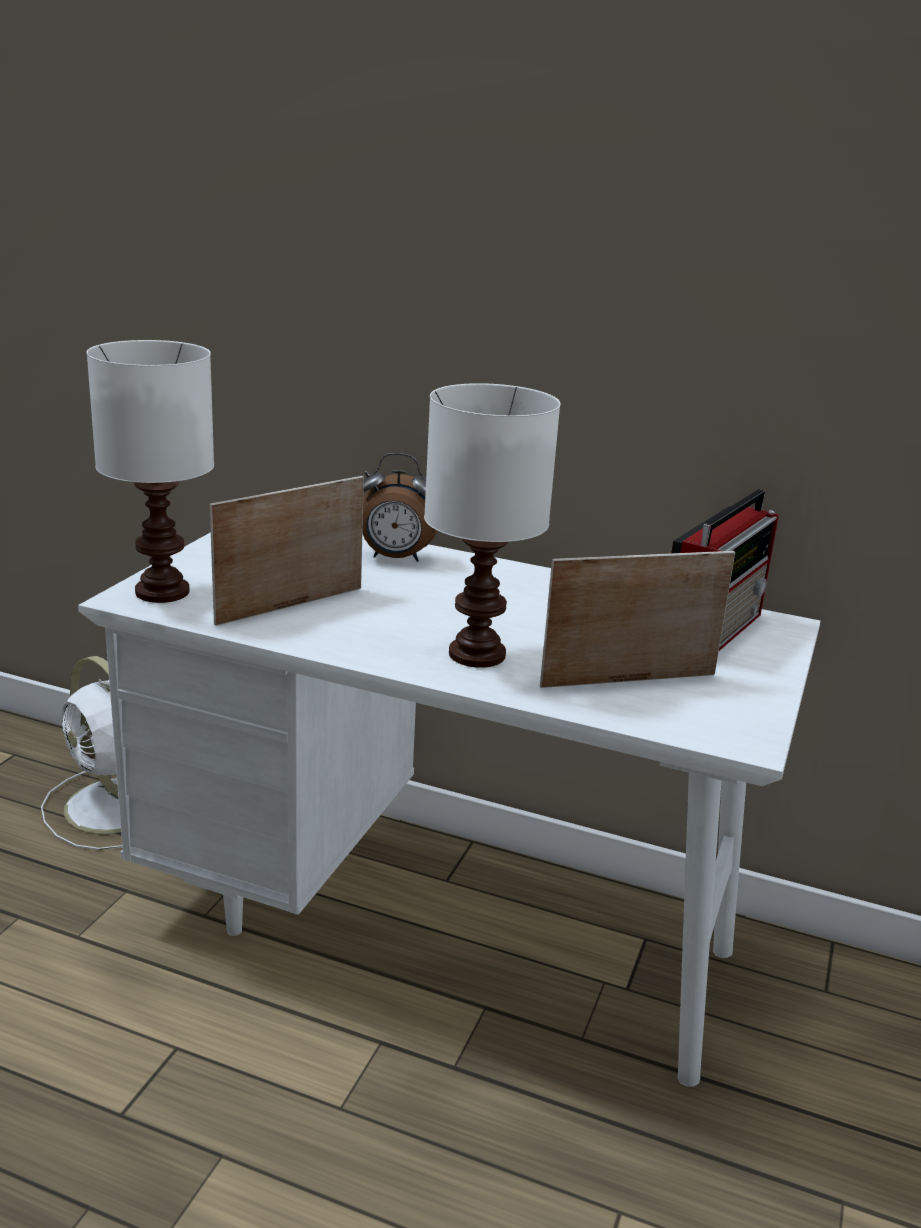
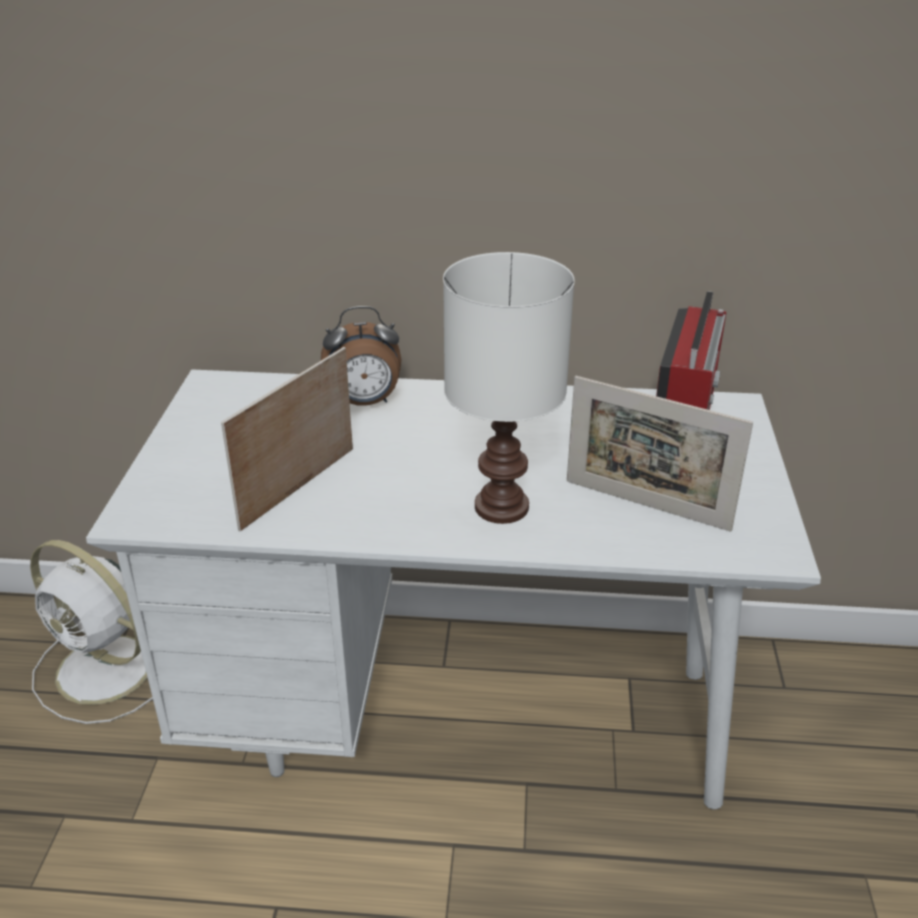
camera: 15 degrees left, 10 degrees up
white table lamp [86,340,214,603] -> none
picture frame [540,551,735,688] -> picture frame turned 120 degrees counterclockwise [567,376,753,532]

